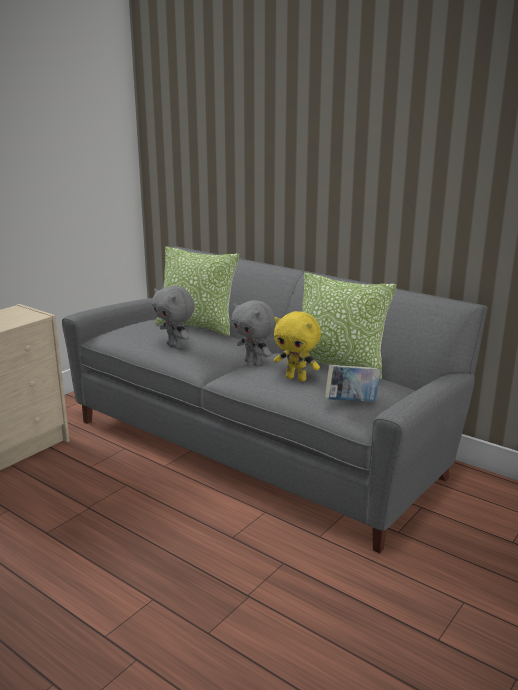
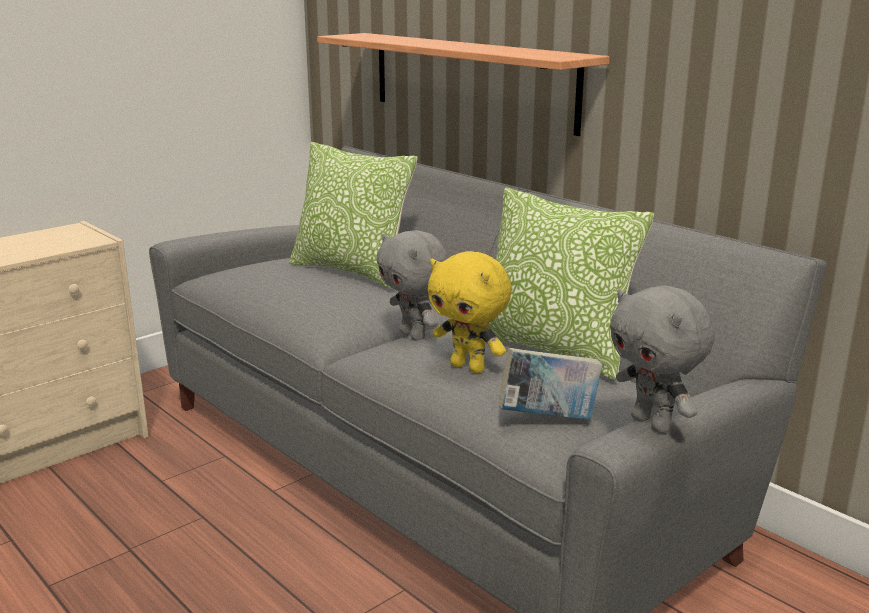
camera: 10 degrees right, 0 degrees up
grey plush toy [152,286,195,349] -> grey plush toy moved to [610,285,715,433]
none -> shelf [317,33,610,136]

